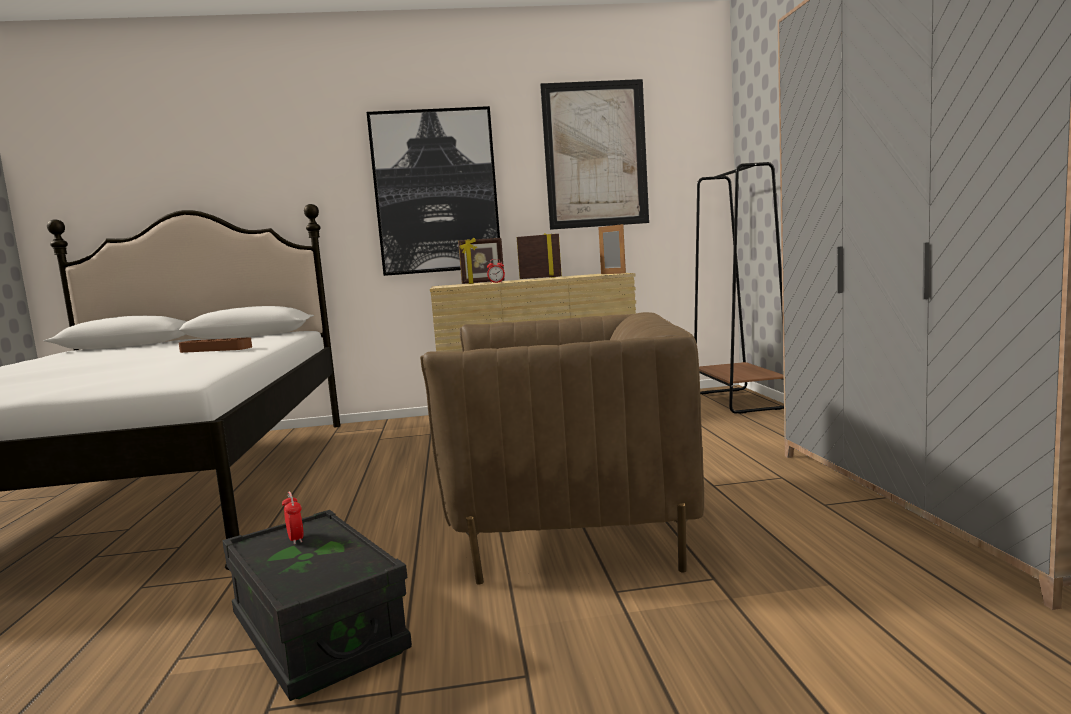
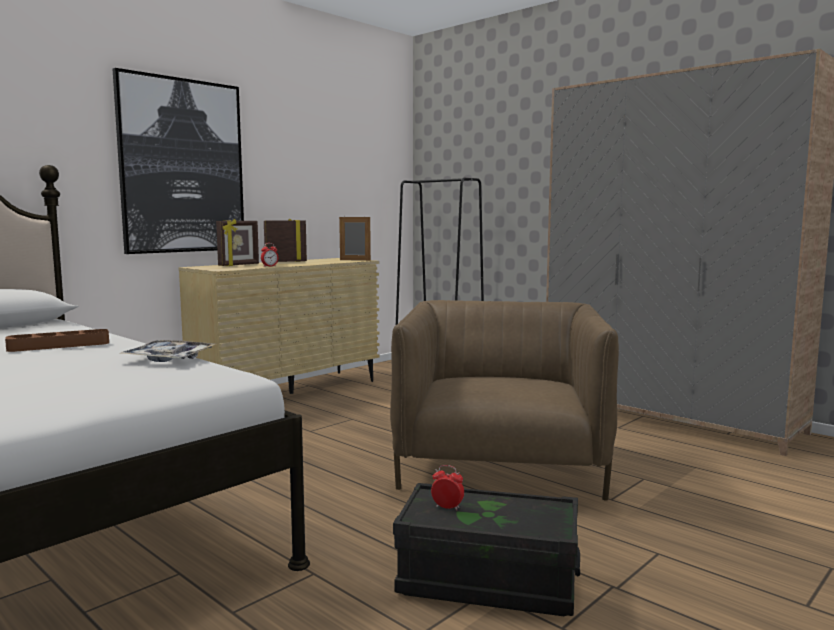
camera: 40 degrees left, 0 degrees up
brown armchair [420,312,704,585] -> brown armchair turned 45 degrees counterclockwise [390,300,619,501]
picture [540,79,649,230] -> none
none -> tray [119,340,215,362]

